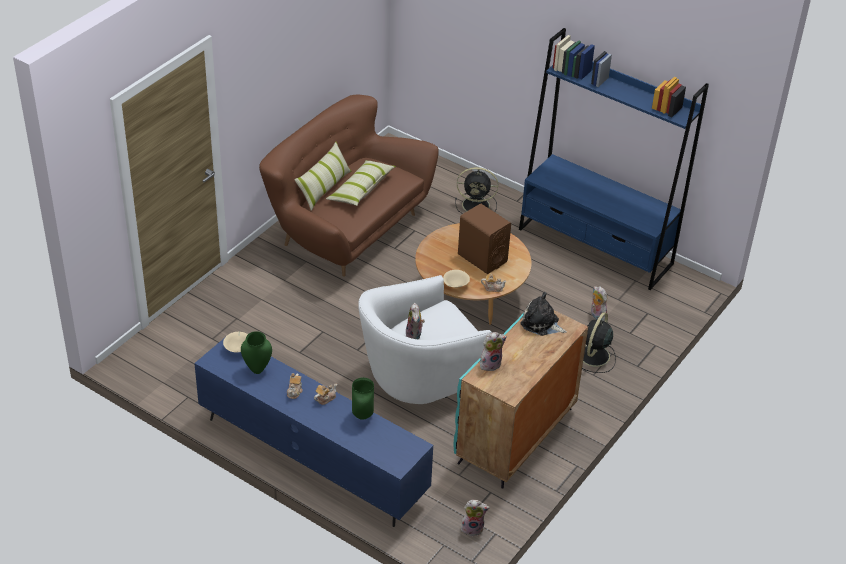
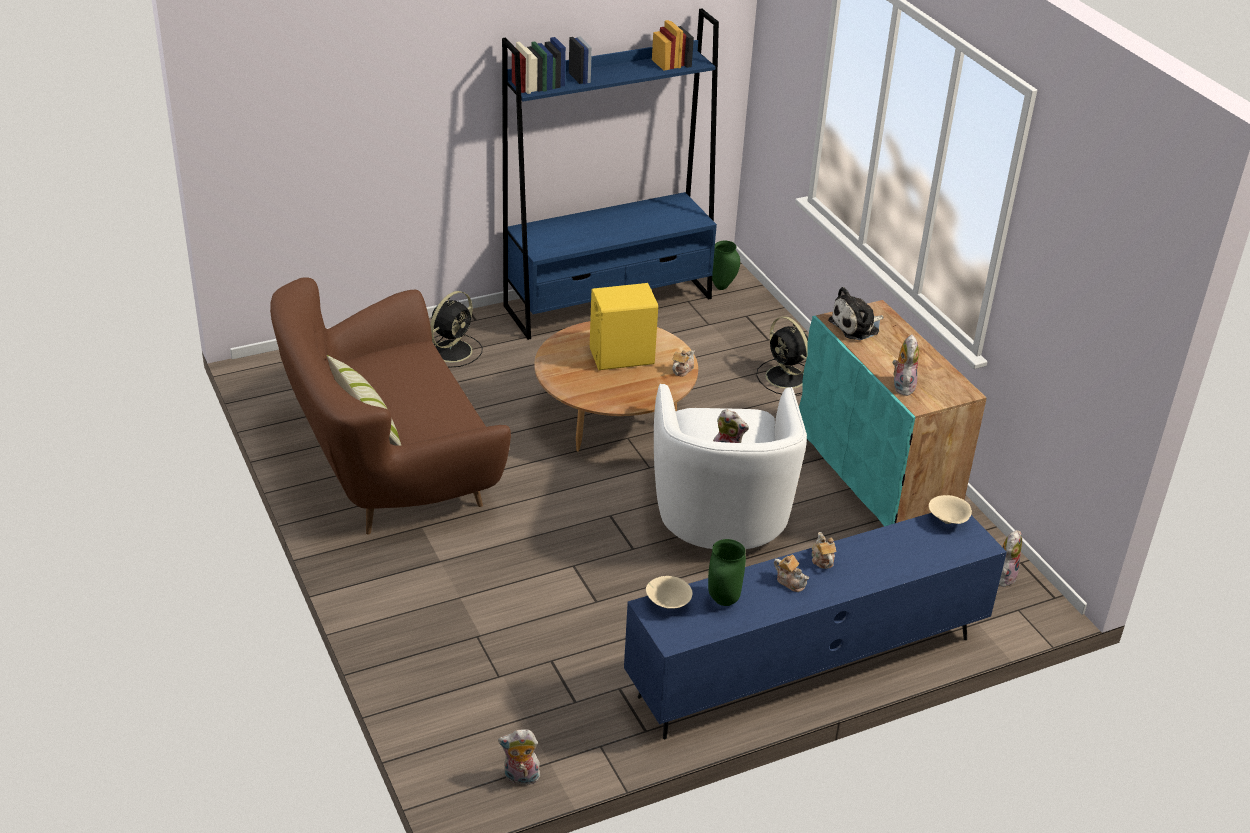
camera: 60 degrees left, 5 degrees down
pillow [326,160,396,206] -> none
green vase [352,377,374,420] -> green vase moved to [712,241,740,290]
beige bowl [443,270,470,288] -> beige bowl moved to [929,495,972,524]
brown speaker [458,203,511,274] -> yellow speaker [590,283,658,370]
plush toy [591,286,607,321] -> plush toy moved to [498,729,540,785]

